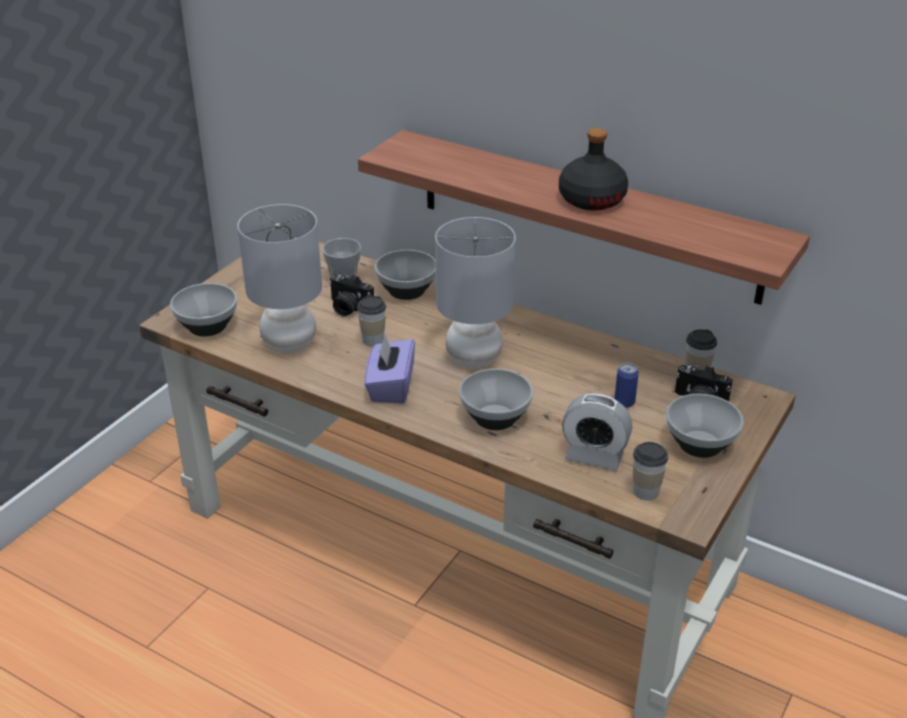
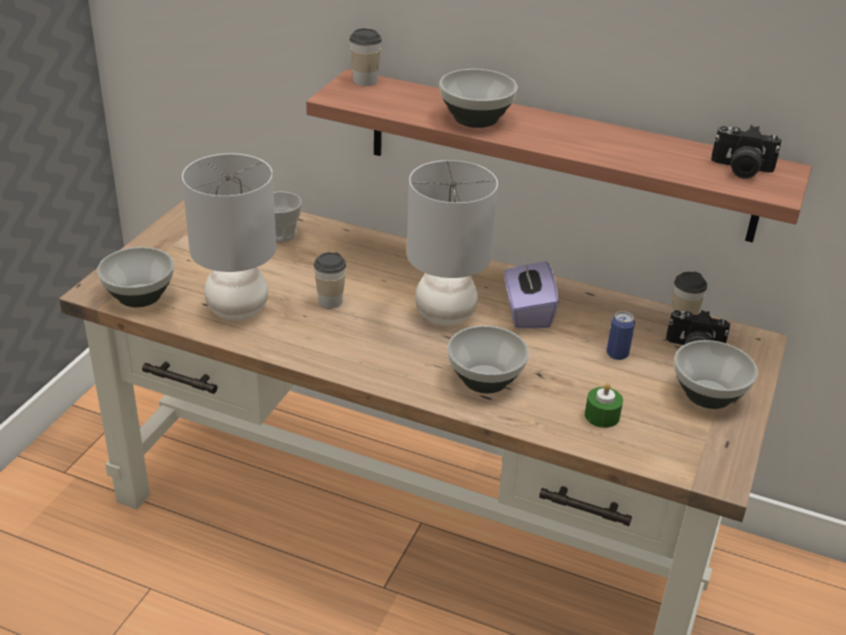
camera: 10 degrees left, 0 degrees up
camera [329,274,374,317] -> camera moved to [711,125,782,179]
purple tissue box [364,335,415,404] -> purple tissue box moved to [504,257,559,328]
bowl [375,250,436,300] -> bowl moved to [439,69,518,128]
black bottle [559,128,628,211] -> none
alarm clock [562,393,632,471] -> green candle [585,383,623,428]
cup [633,442,668,500] -> cup moved to [350,28,382,86]

